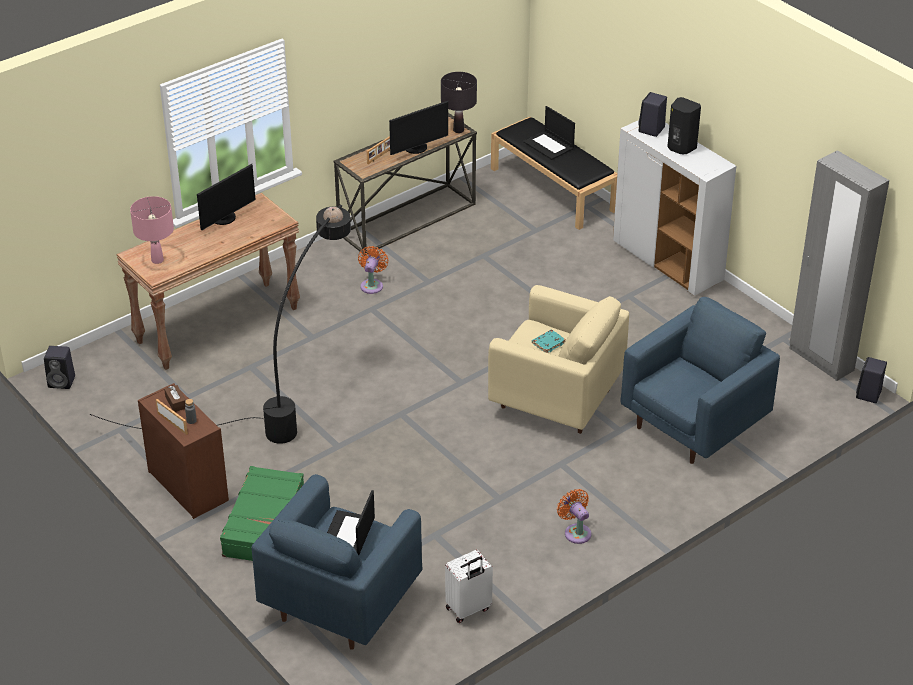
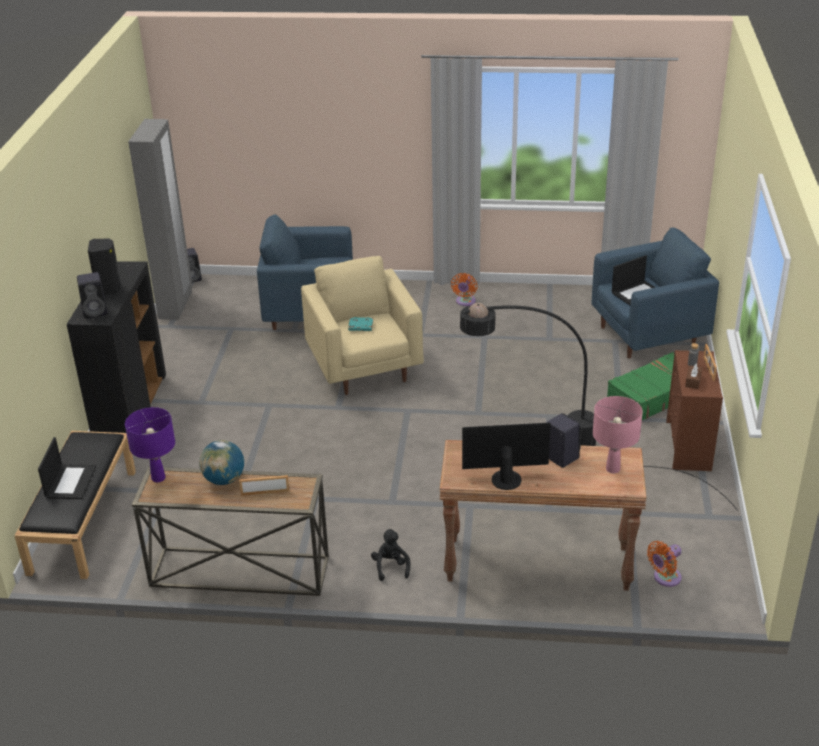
camera: 135 degrees left, 5 degrees down
black speaker [44,346,75,389] -> black speaker moved to [547,413,581,468]
orange fan [358,246,388,294] -> orange fan moved to [647,541,682,587]
monitor [389,101,448,155] -> globe [199,440,244,485]
black table lamp [441,72,477,133] -> purple table lamp [125,407,175,482]
white suitcase [445,550,493,623] -> none
white cabinet [613,120,736,296] -> black cabinet [67,261,166,433]
none -> black plush toy [371,529,411,581]

